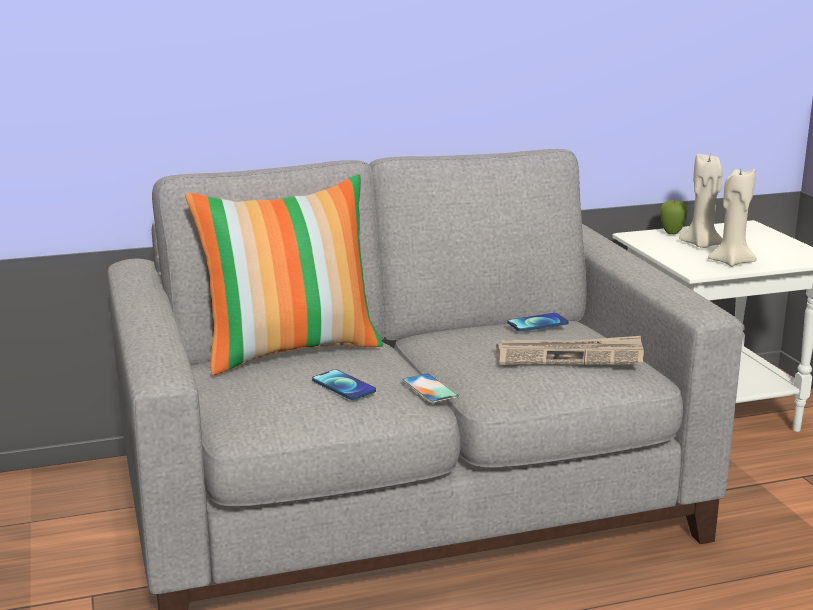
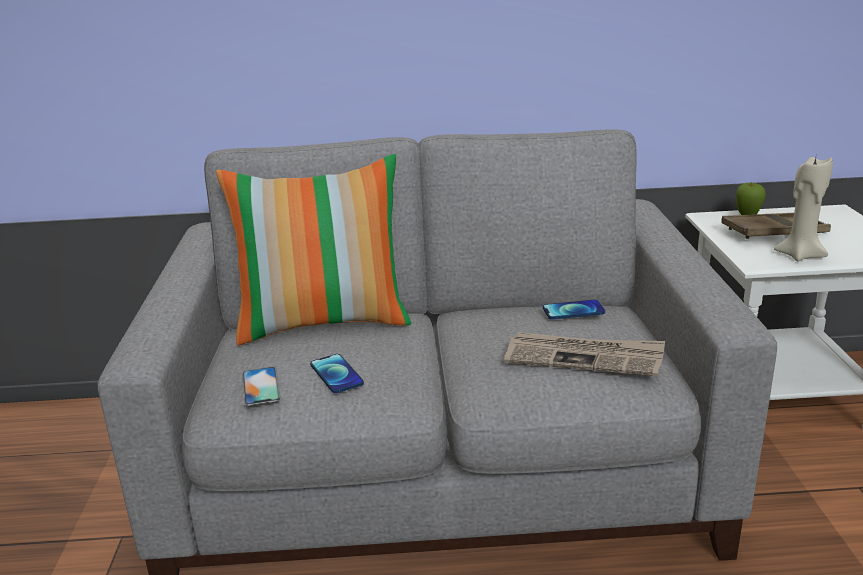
camera: 15 degrees right, 5 degrees up
phone [402,374,459,403] -> phone moved to [242,367,281,406]
beige candle [679,154,723,248] -> brown tray [721,213,831,239]

